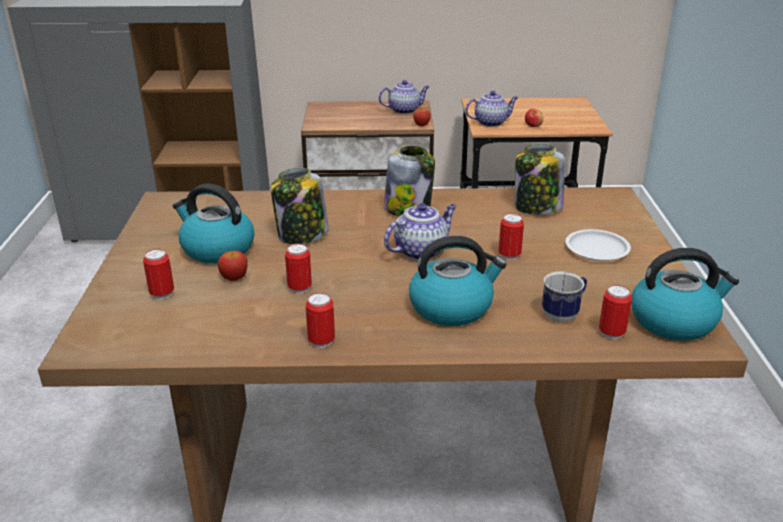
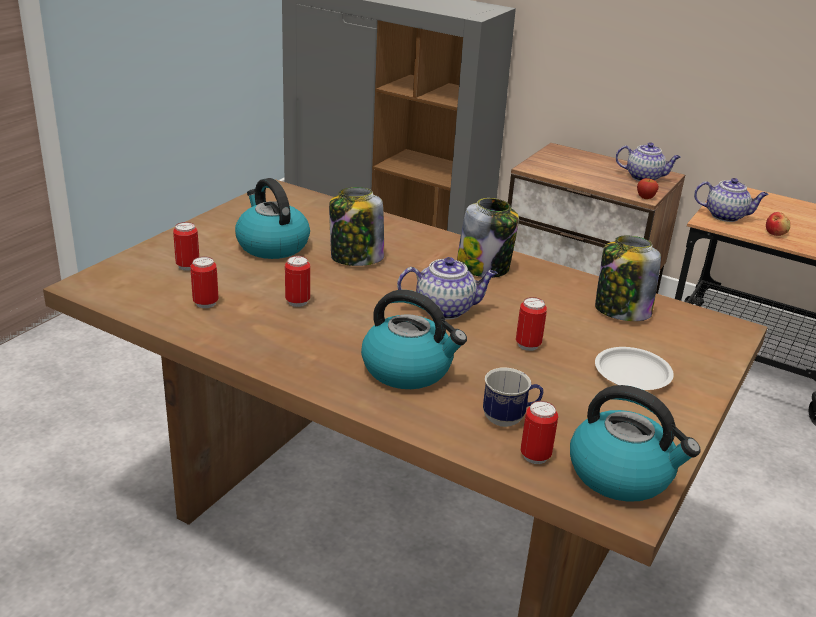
camera: 30 degrees right, 0 degrees up
apple [218,251,248,281] -> none
can [306,293,335,348] -> can moved to [190,257,219,308]

